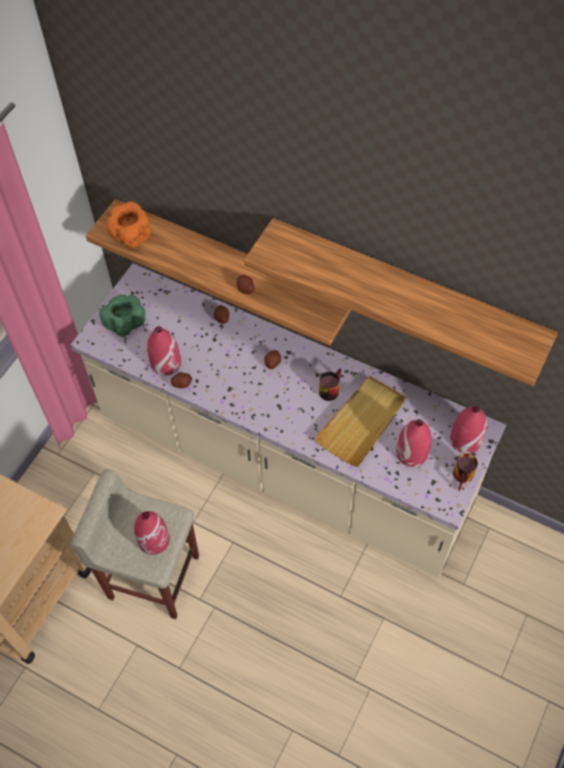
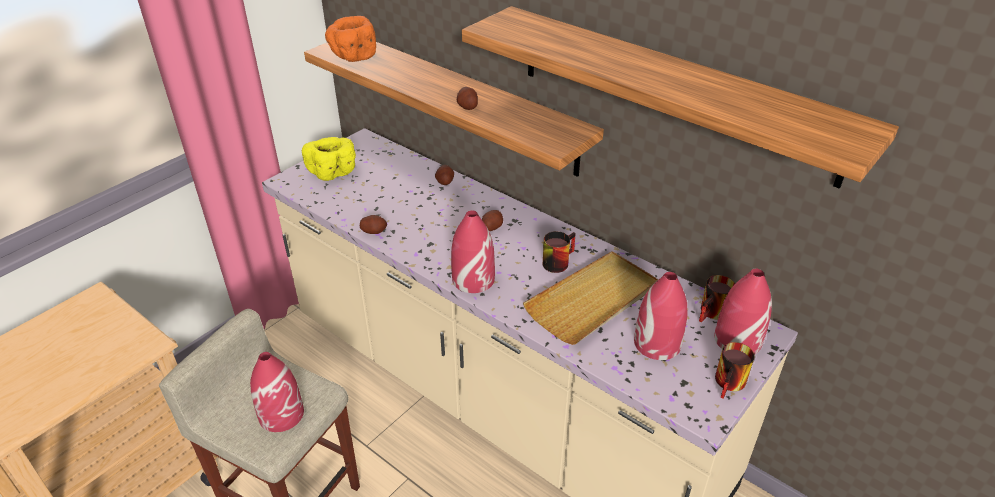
camera: 10 degrees right, 20 degrees down
green bowl [99,295,145,337] -> yellow bowl [302,137,356,181]
red vase [147,326,181,376] -> red vase moved to [451,210,495,293]
none -> mug [699,275,735,322]

